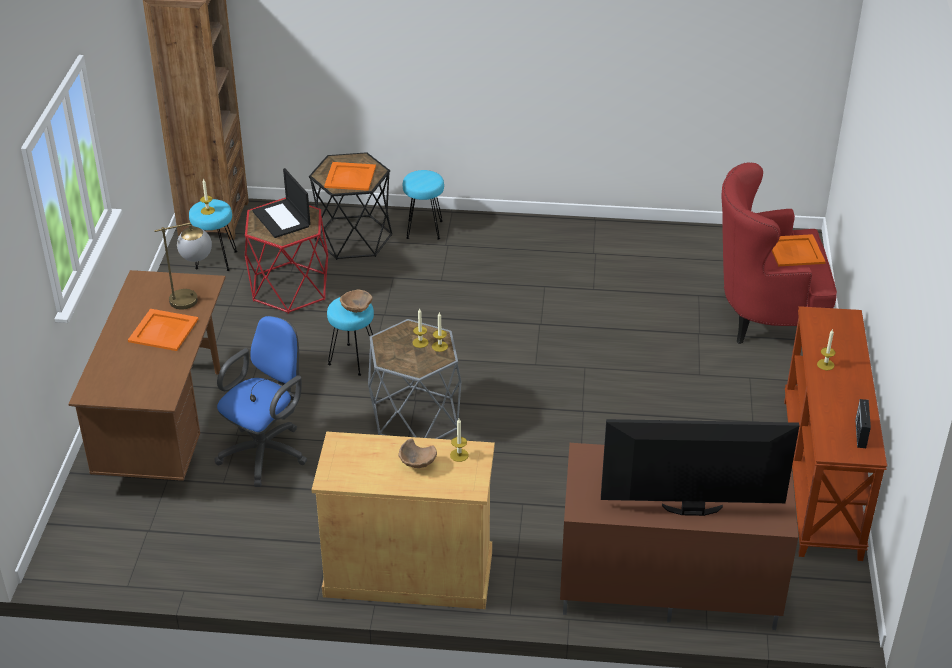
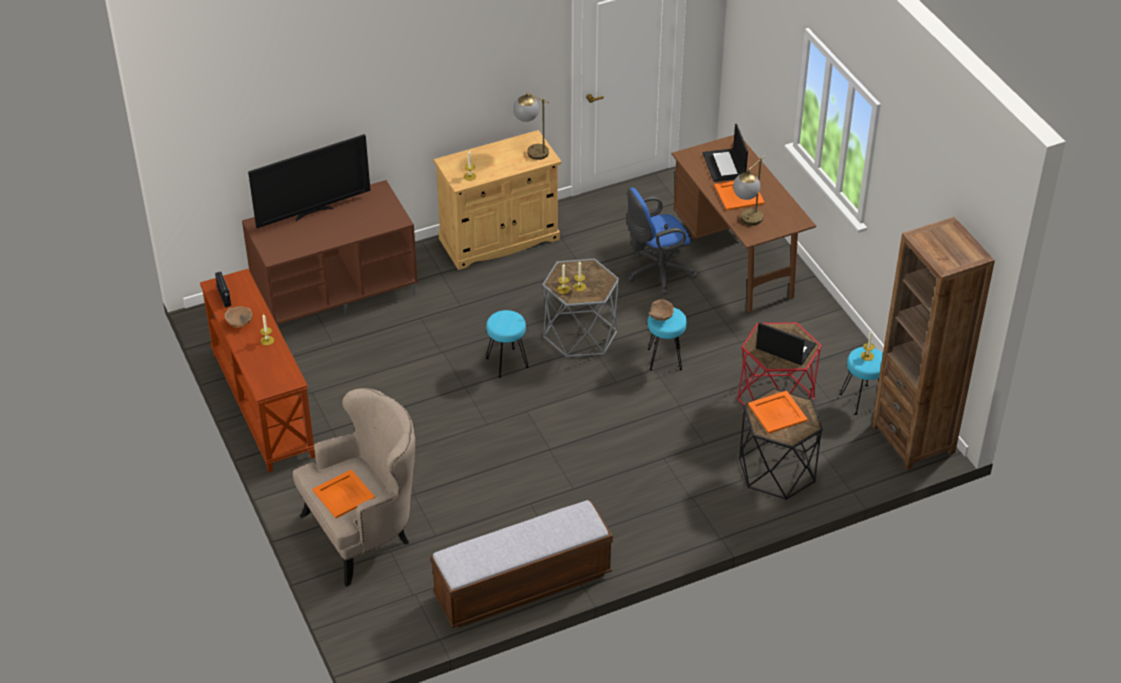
camera: 150 degrees right, 5 degrees up
blue office chair [214,316,307,487] -> blue office chair turned 60 degrees clockwise [627,188,697,295]
brown bowl [398,439,437,468] -> brown bowl moved to [224,306,252,327]
turquoise stool [403,170,444,240] -> turquoise stool moved to [486,310,529,378]
red armchair [721,162,837,344] -> beige armchair [293,388,415,587]
none -> bench [431,500,613,628]
none -> table lamp [513,92,549,160]
none -> laptop [703,124,748,182]

